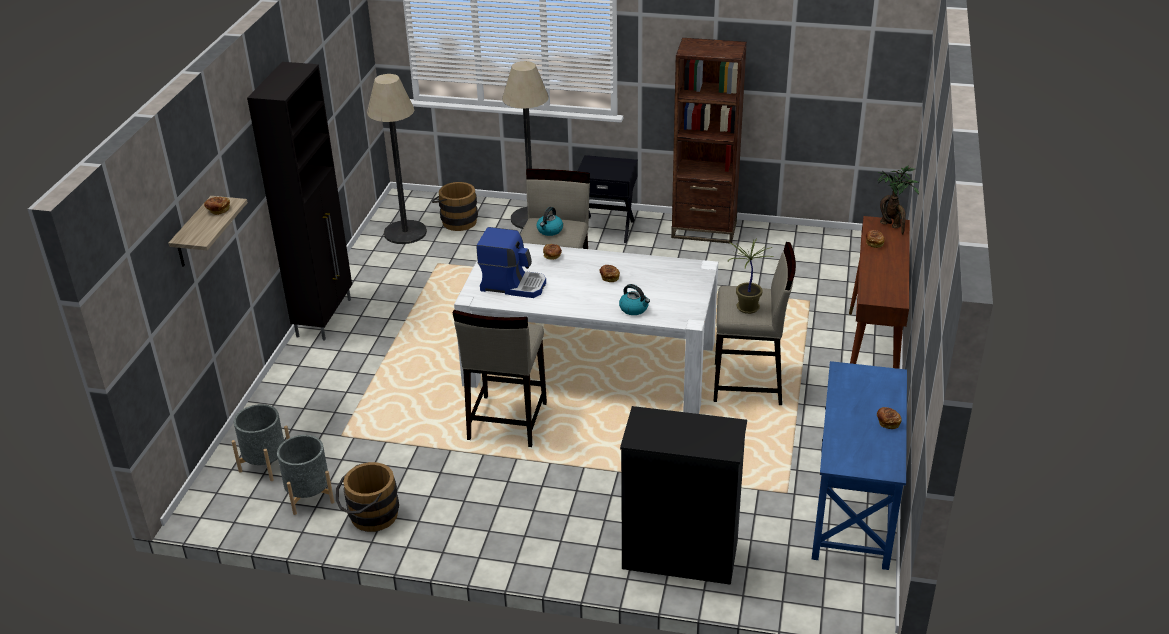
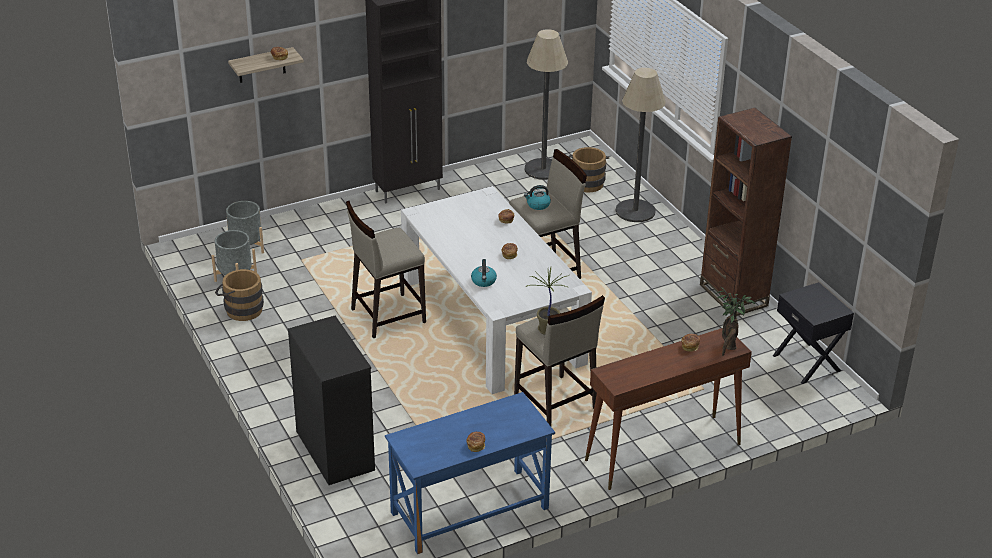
camera: 50 degrees right, 0 degrees up
coffee machine [476,227,546,298] -> none
black nightstand [578,155,638,243] -> black nightstand moved to [773,282,854,384]

